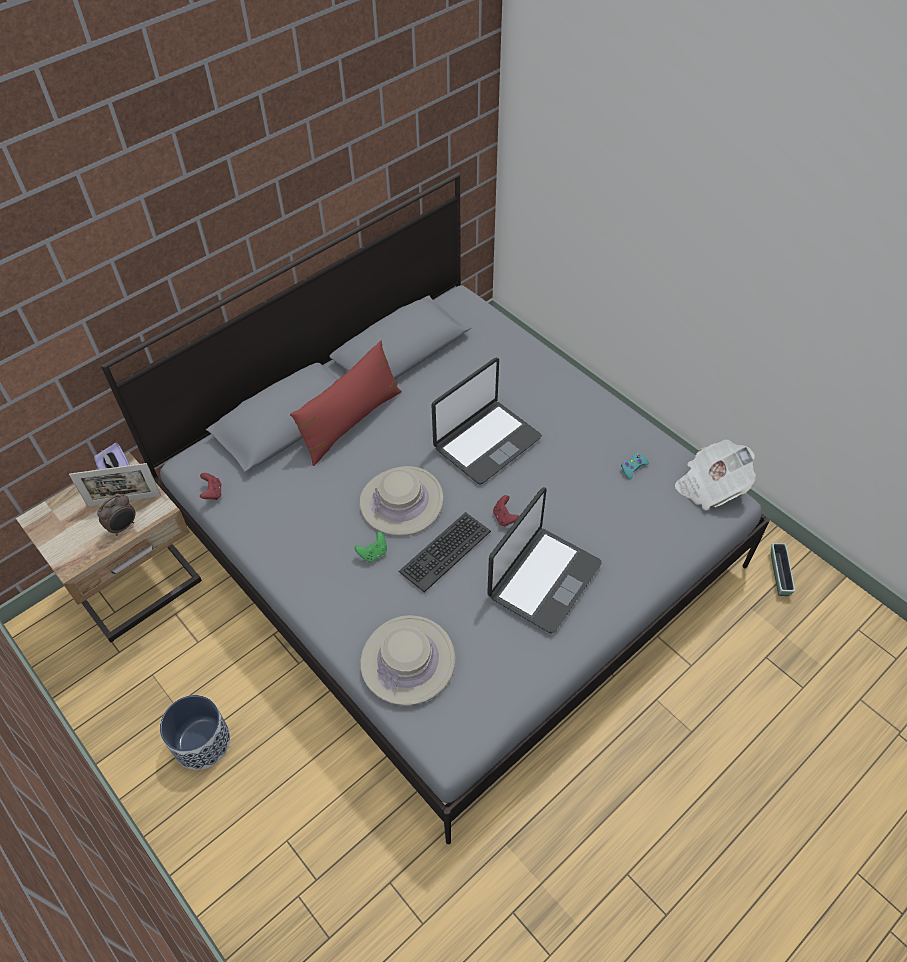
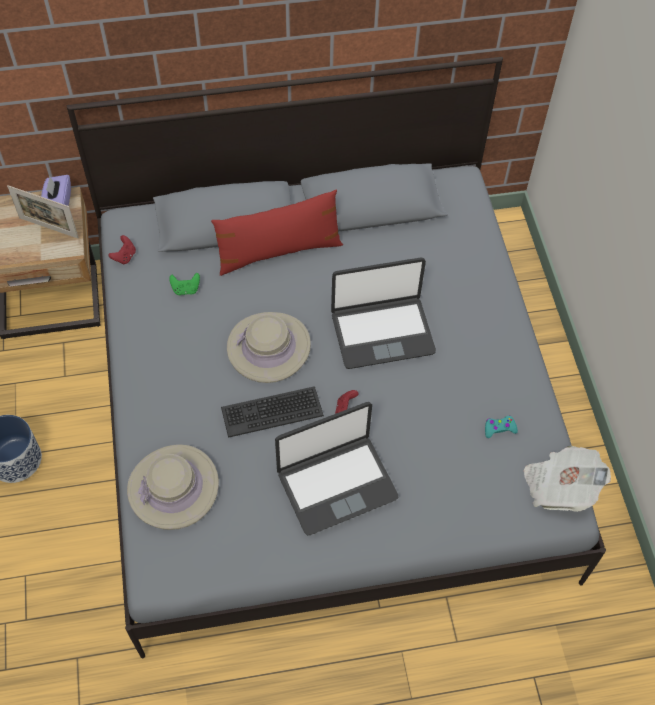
camera: 30 degrees right, 5 degrees up
alarm clock [97,494,135,536] -> none
green game controller [355,531,387,562] -> green game controller moved to [169,273,200,295]
planter [771,543,795,596] -> none

